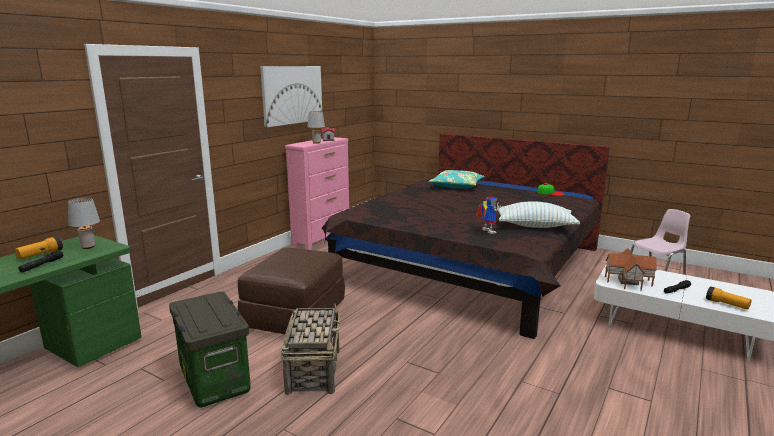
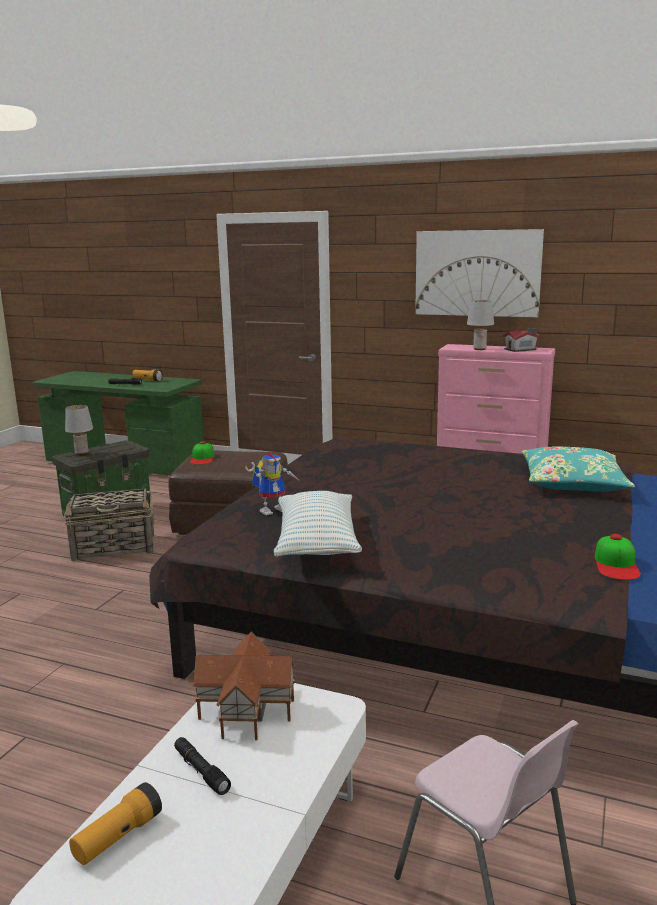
camera: 80 degrees right, 0 degrees up
grey table lamp [68,197,100,249] -> grey table lamp moved to [65,405,93,455]
none -> cap [190,441,215,464]

